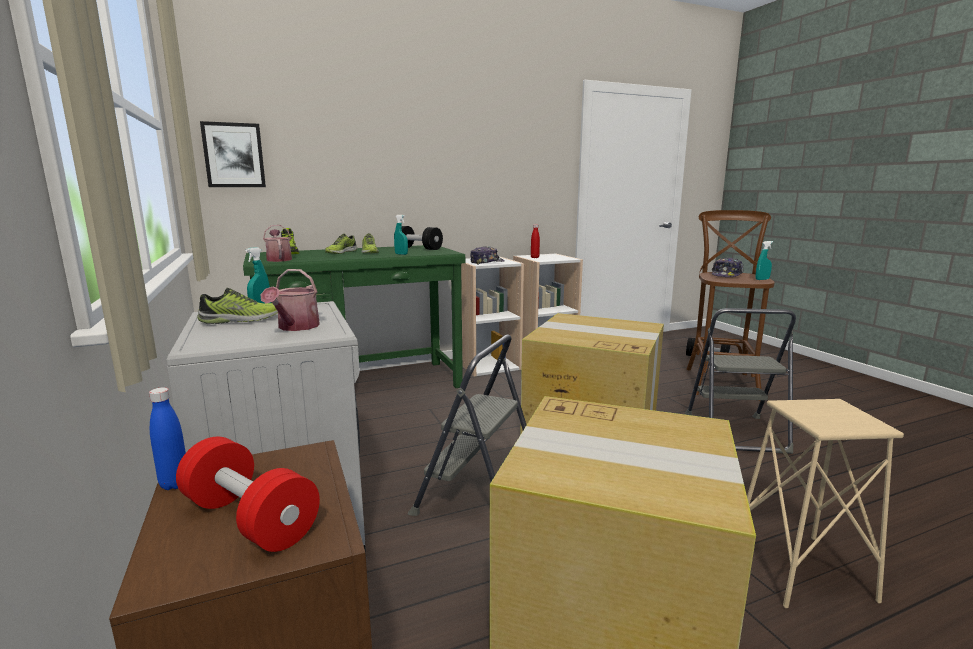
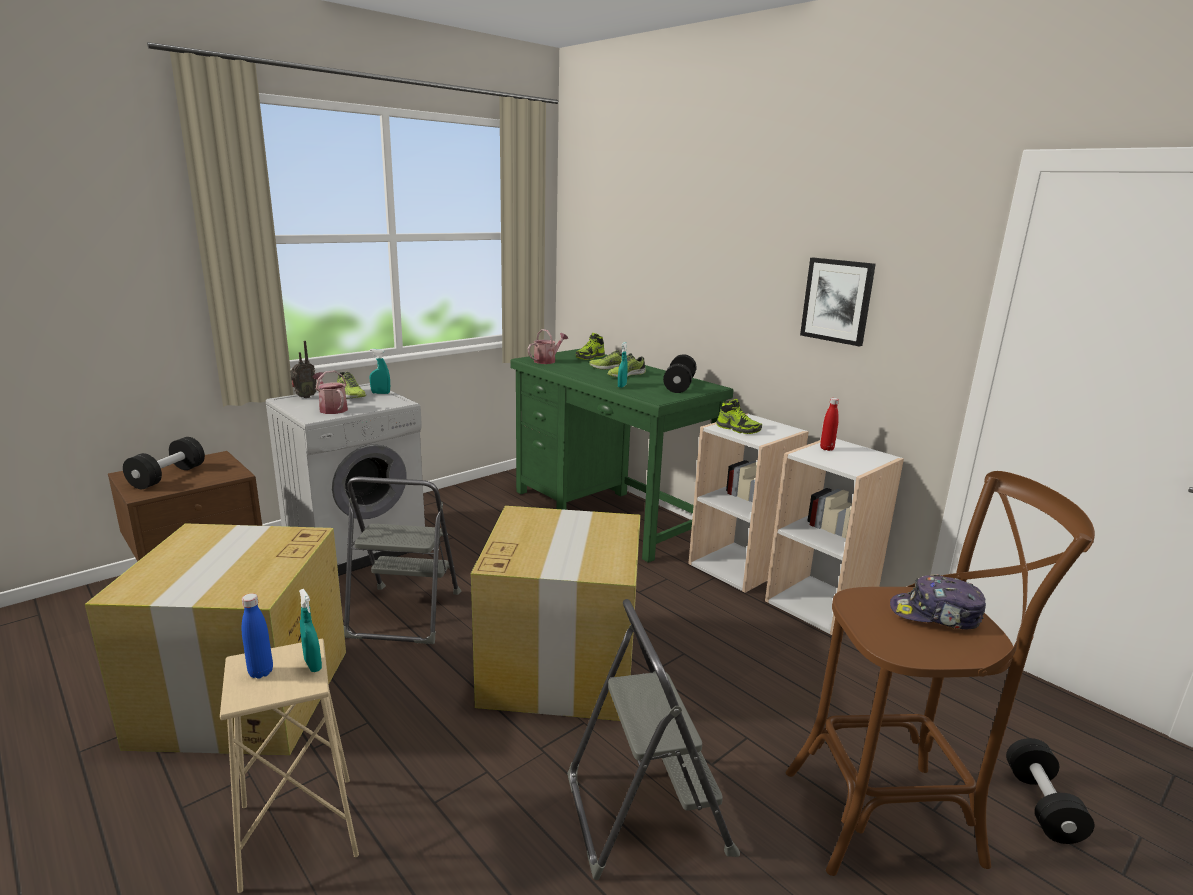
camera: 70 degrees right, 5 degrees up
blue bottle [149,387,186,490] -> blue bottle moved to [242,593,273,679]
red dumbbell [176,437,320,552] -> black dumbbell [123,437,205,489]
picture [200,121,266,187] -> picture moved to [800,258,876,347]
watering can [260,269,320,331] -> watering can turned 60 degrees clockwise [312,370,348,414]
cap [470,246,505,265] -> shoe [716,399,762,434]
turquoise spray bottle [756,241,773,280] -> turquoise spray bottle moved to [299,589,322,672]
none -> radio [290,341,317,398]

